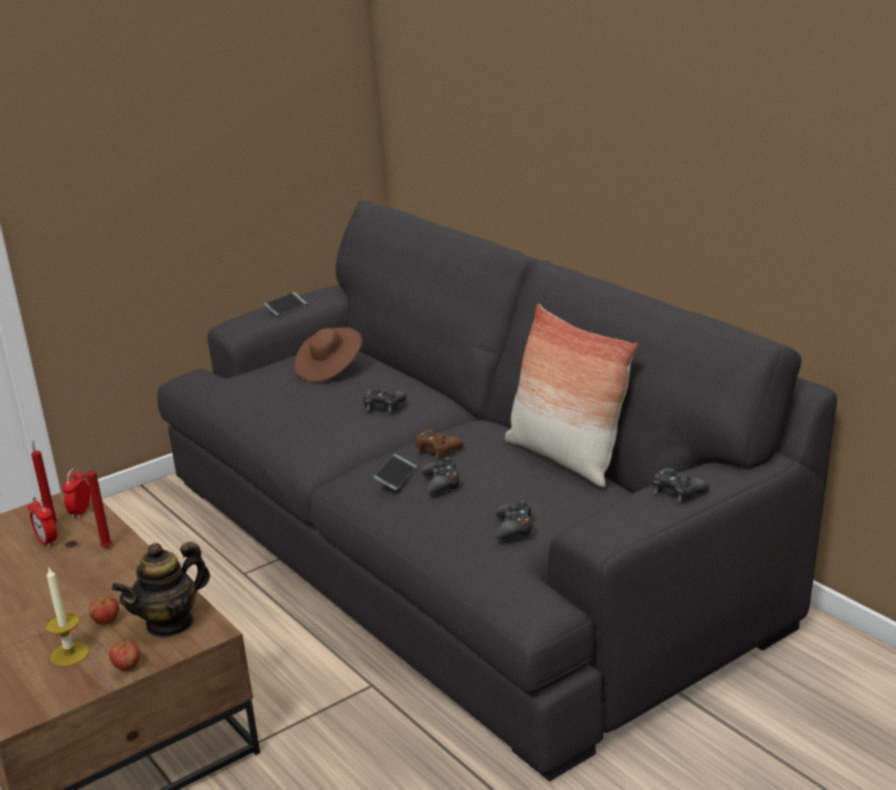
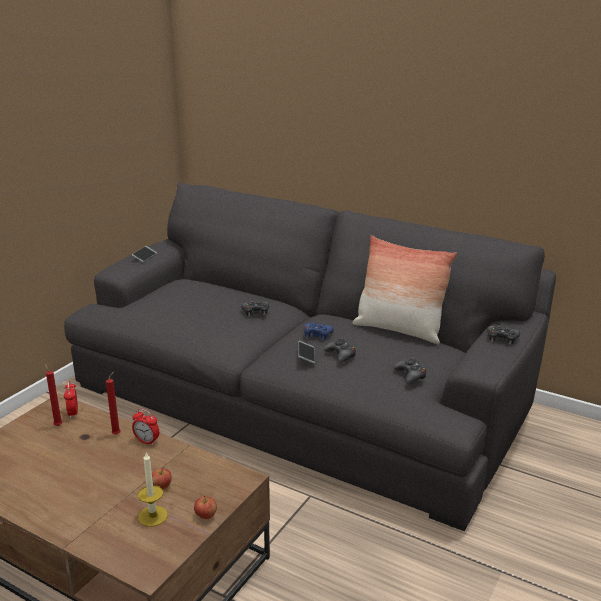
camera: 25 degrees left, 0 degrees up
alarm clock [28,497,57,547] -> alarm clock moved to [132,409,159,446]
teapot [112,542,210,638] -> none
brown hat [294,327,362,382] -> none
brown game controller [415,430,464,458] -> blue game controller [304,322,334,340]

